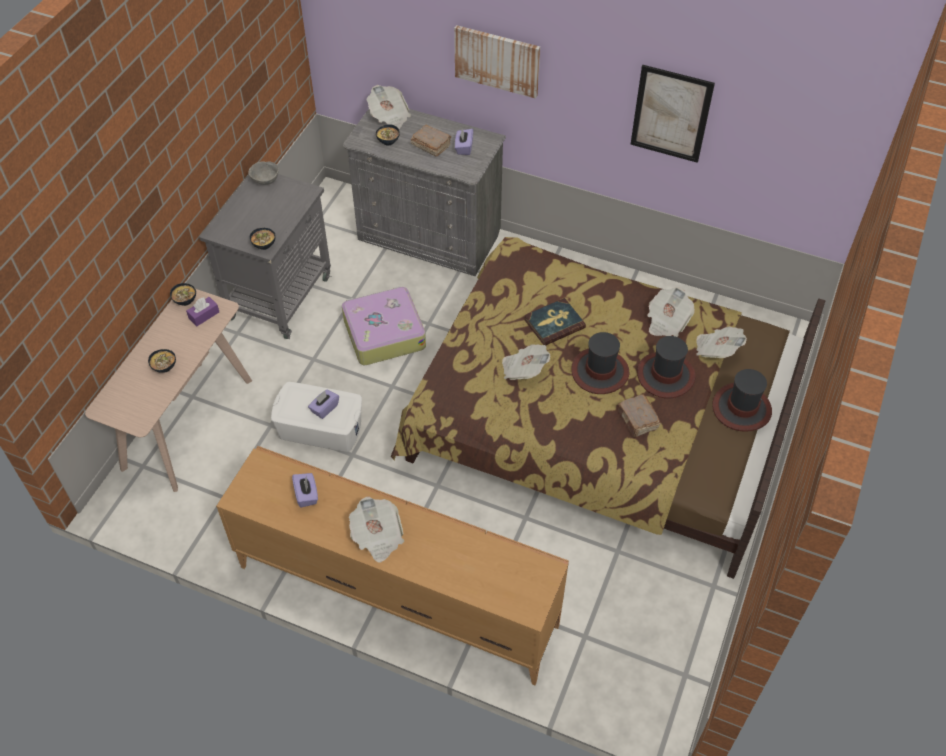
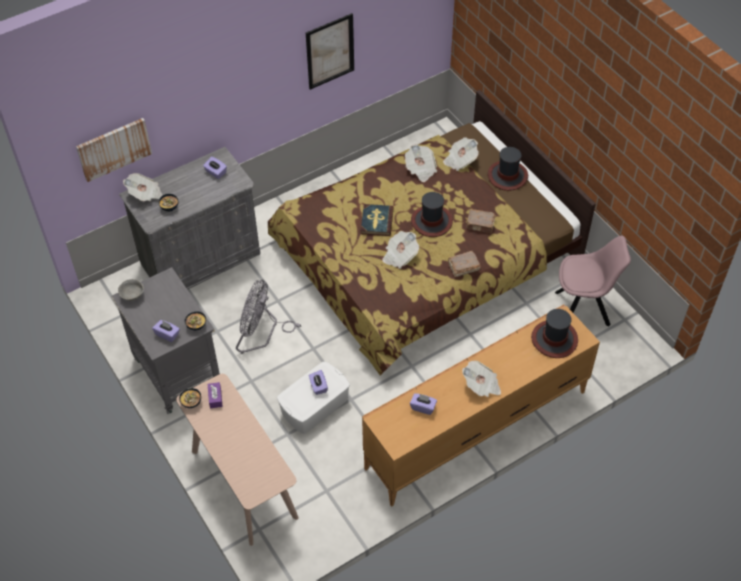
camera: 55 degrees left, 0 degrees up
bowl [148,349,176,373] -> none
suitcase [342,286,426,365] -> grey fan [236,279,301,354]
brown book [411,124,452,156] -> brown book moved to [448,250,480,277]
picture [454,25,540,99] -> picture moved to [76,118,152,182]
hat [637,336,696,398] -> hat moved to [531,309,578,358]
none -> purple tissue box [152,320,180,342]
none -> pink chair [555,236,631,327]

